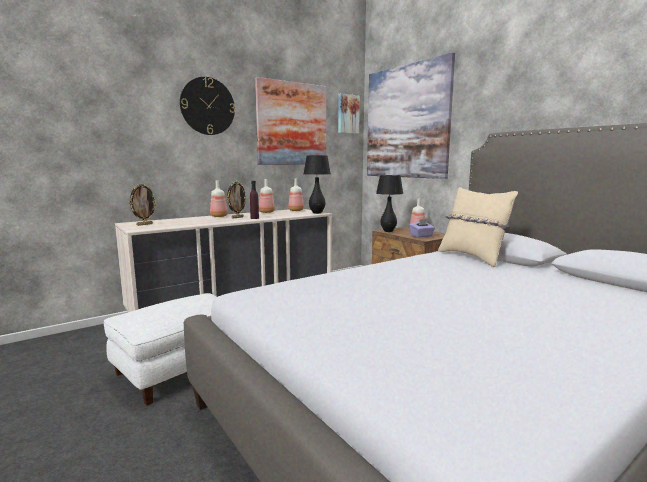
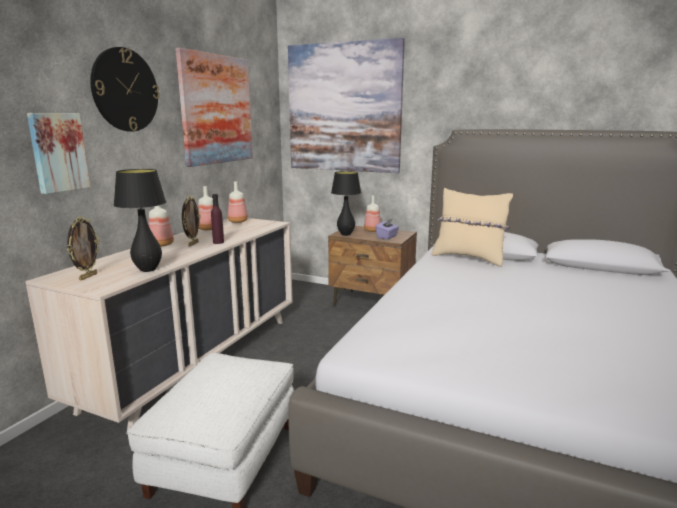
camera: 30 degrees left, 5 degrees up
black table lamp [304,155,331,214] -> black table lamp moved to [114,169,166,272]
picture [338,93,360,134] -> picture moved to [27,113,91,194]

